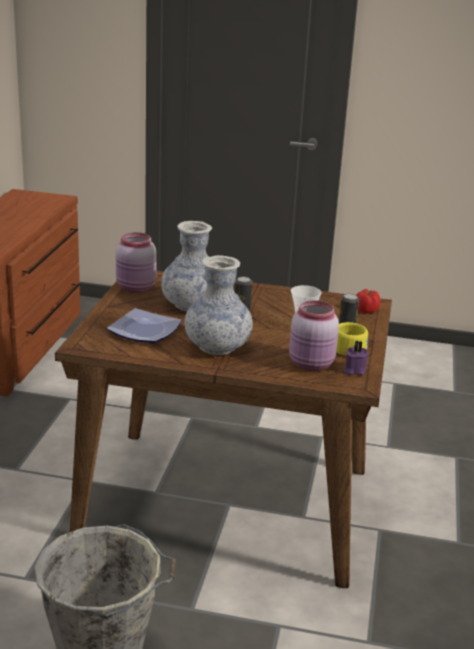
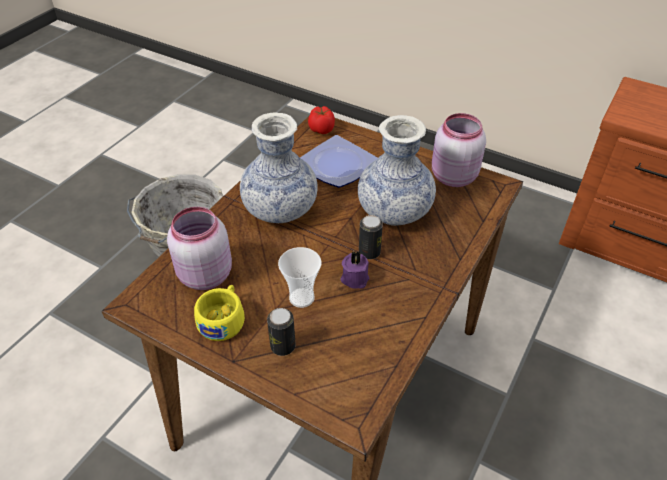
camera: 110 degrees right, 20 degrees up
purple candle [343,341,369,375] -> purple candle moved to [340,251,369,289]
tomato [356,289,380,314] -> tomato moved to [308,106,335,134]

